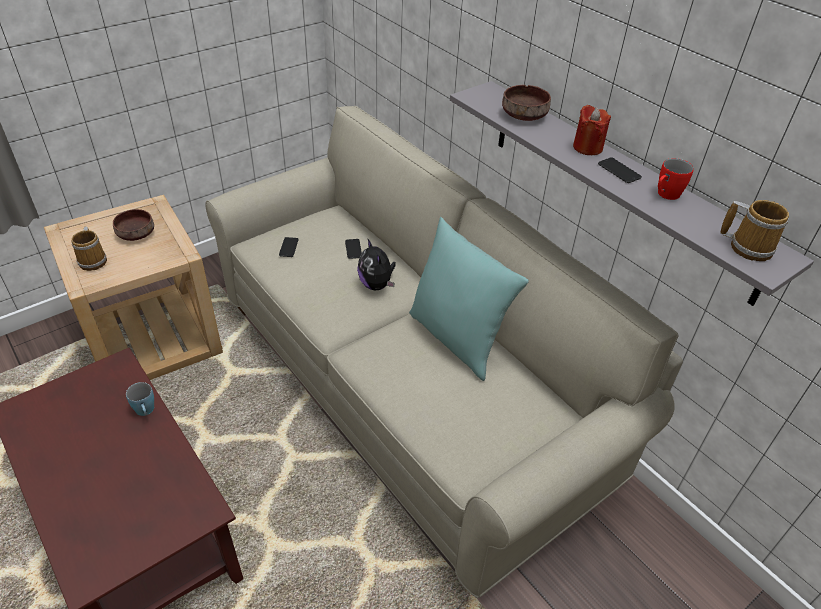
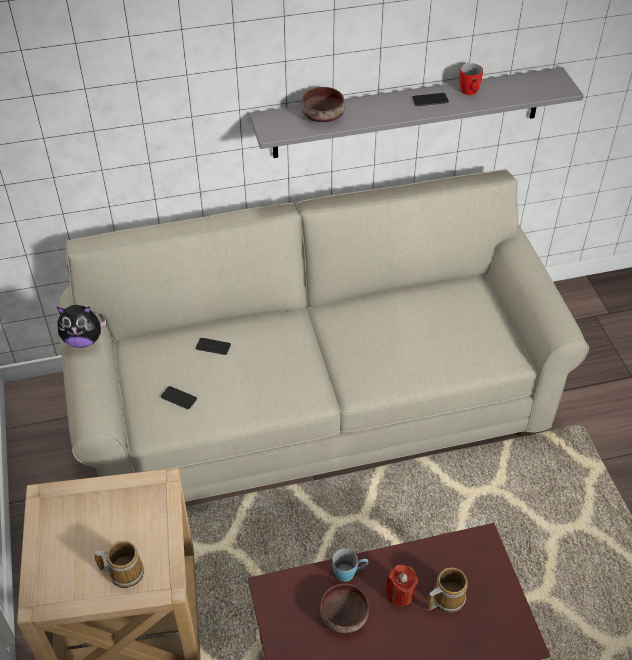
camera: 65 degrees left, 5 degrees up
brown bowl [113,209,154,241] -> brown bowl moved to [320,583,369,634]
plush toy [357,239,396,290] -> plush toy moved to [57,305,106,348]
turquoise pillow [409,217,529,381] -> none
red candle [573,105,611,155] -> red candle moved to [385,565,419,606]
mug [720,200,789,261] -> mug moved to [426,567,468,613]

